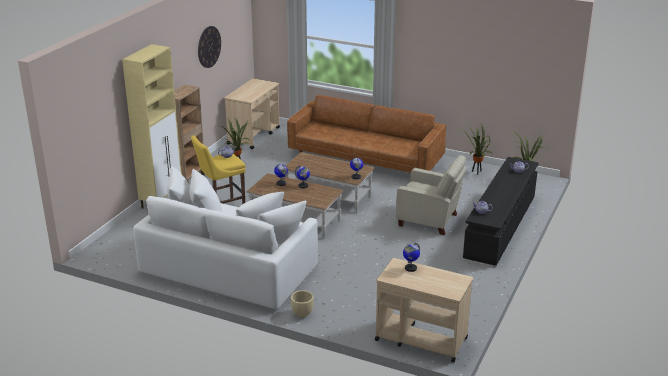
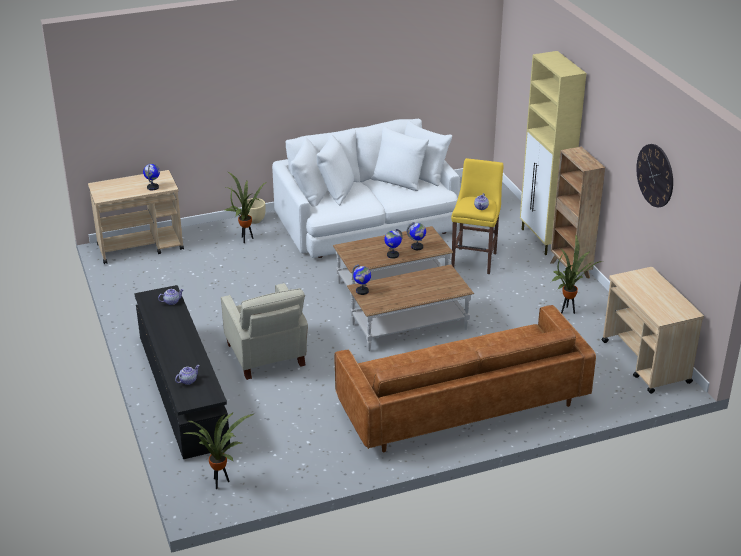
camera: 135 degrees right, 5 degrees up
beige armchair [396,155,467,235] -> beige armchair turned 90 degrees counterclockwise [221,283,308,380]
potted plant [461,122,492,175] -> potted plant moved to [223,171,267,243]

